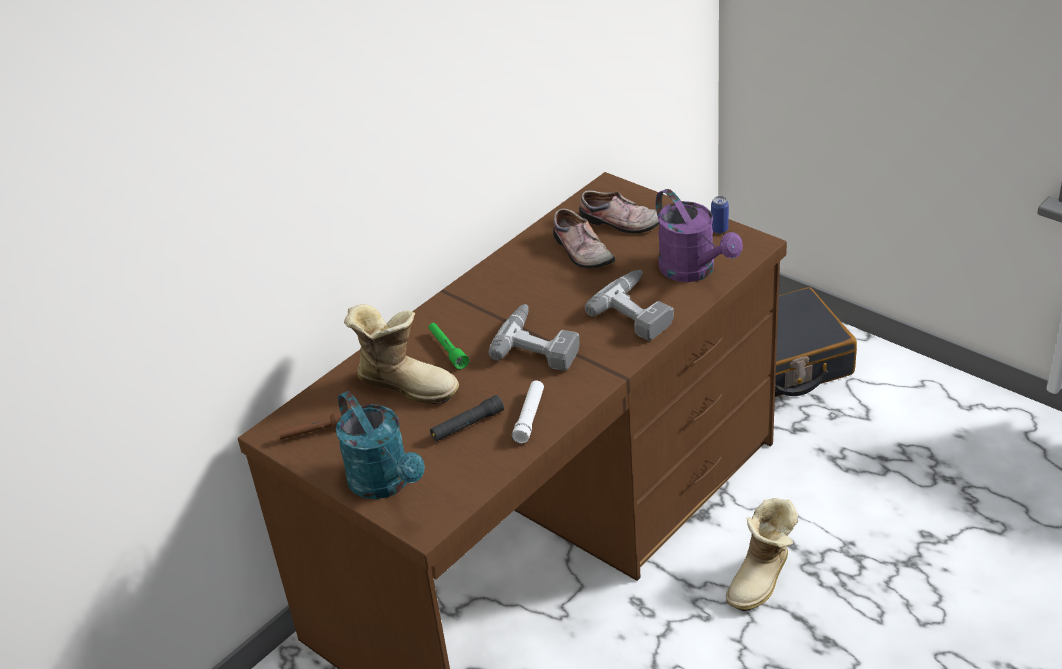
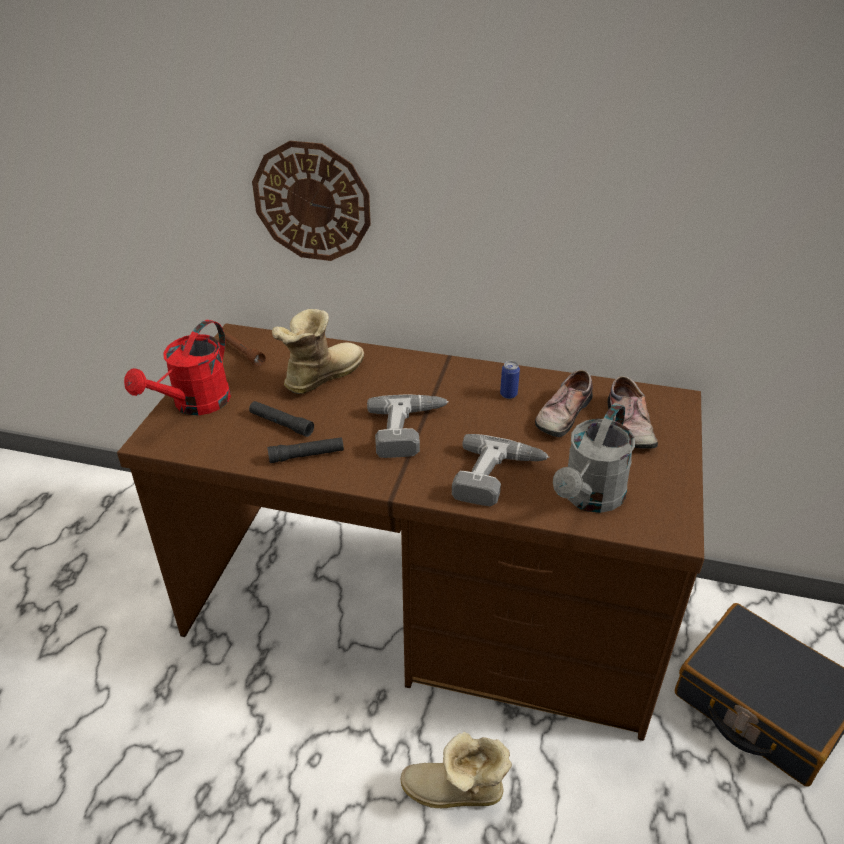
camera: 60 degrees right, 0 degrees up
turquoise watering can [336,391,425,499] -> red watering can [124,320,231,415]
boot [344,304,459,404] -> boot turned 135 degrees counterclockwise [272,309,364,394]
green flashlight [429,323,469,369] -> none
white flashlight [512,381,544,444] -> black flashlight [267,437,344,463]
purple watering can [656,189,743,282] -> grey watering can [553,403,635,513]
can [711,196,729,234] -> can moved to [500,361,520,399]
none -> wall clock [252,141,371,261]

